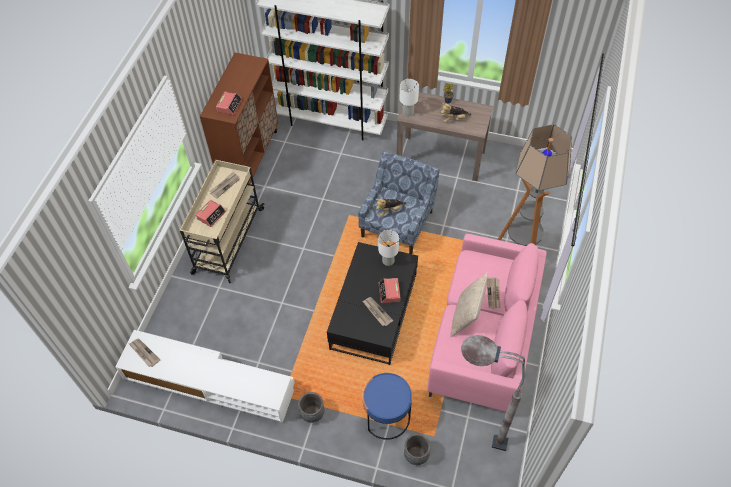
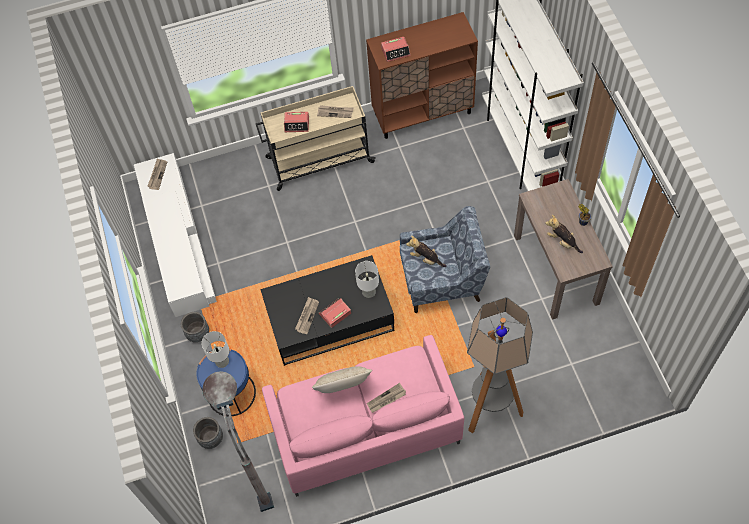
camera: 60 degrees right, 5 degrees up
white table lamp [399,79,419,116] -> white table lamp moved to [201,331,229,368]

